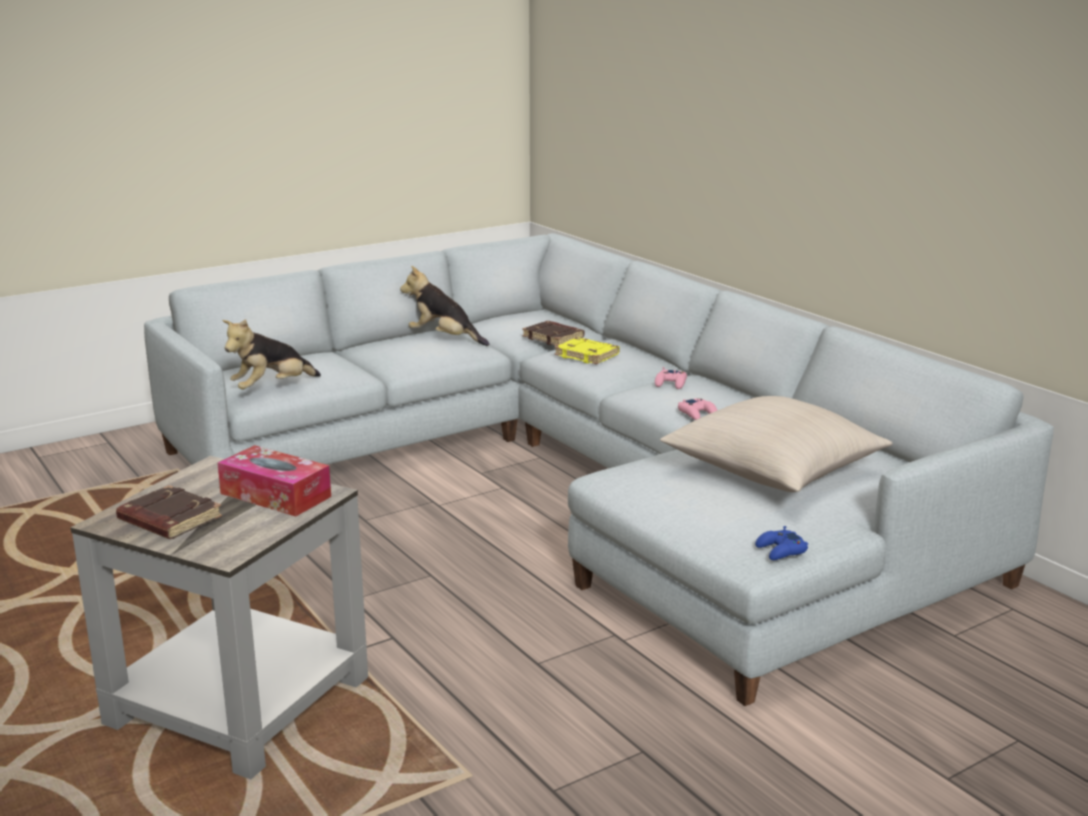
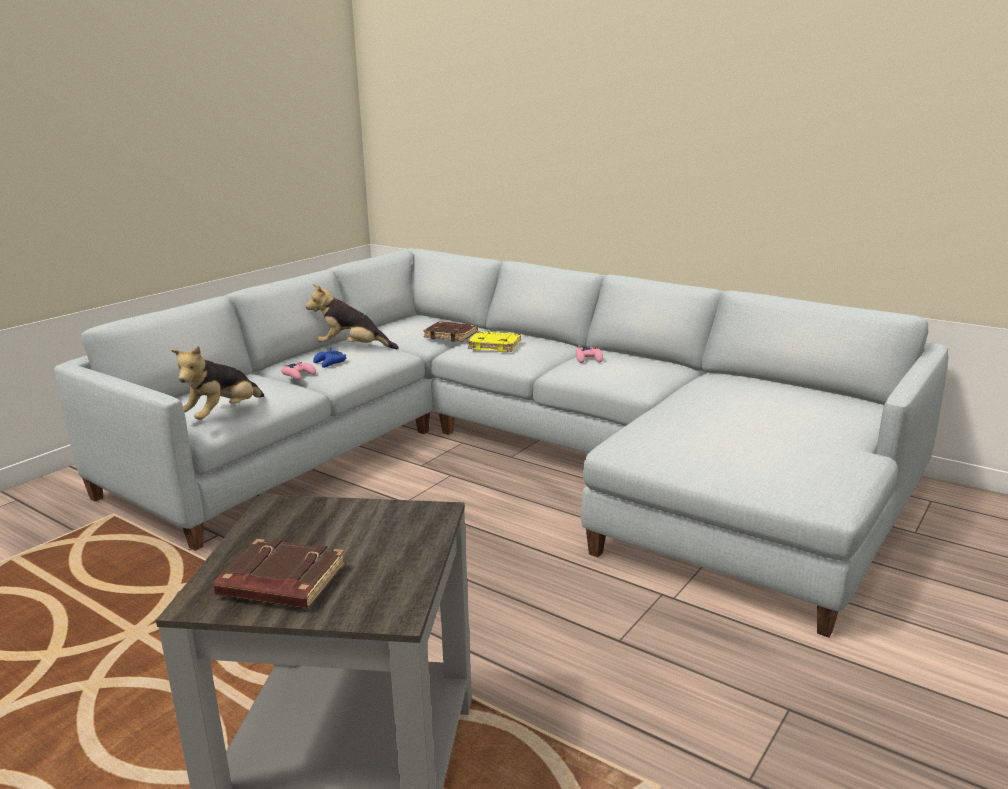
camera: 20 degrees left, 0 degrees up
tissue box [217,445,331,516] -> none
beige pillow [660,396,892,492] -> none
pink game controller [678,398,717,420] -> pink game controller moved to [281,362,316,380]
blue game controller [755,526,808,560] -> blue game controller moved to [313,348,347,368]

